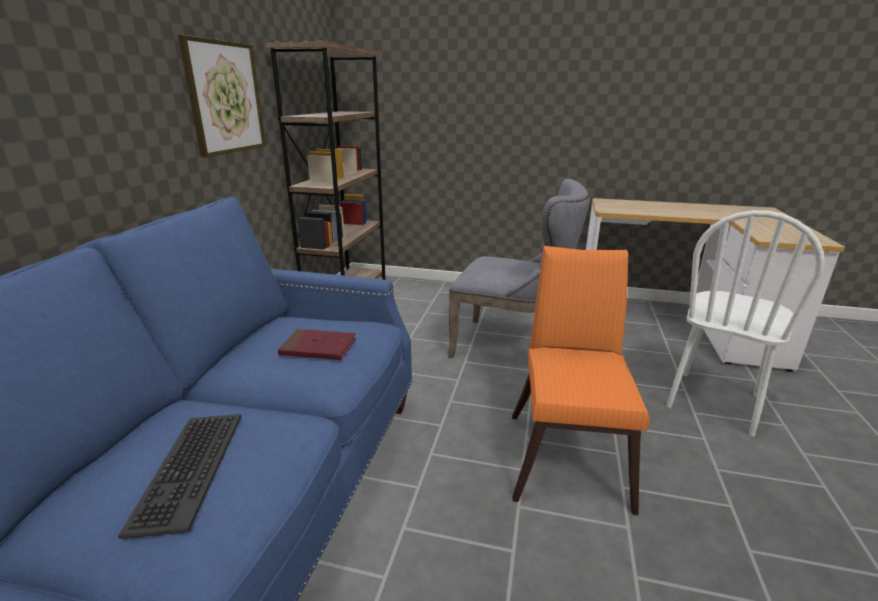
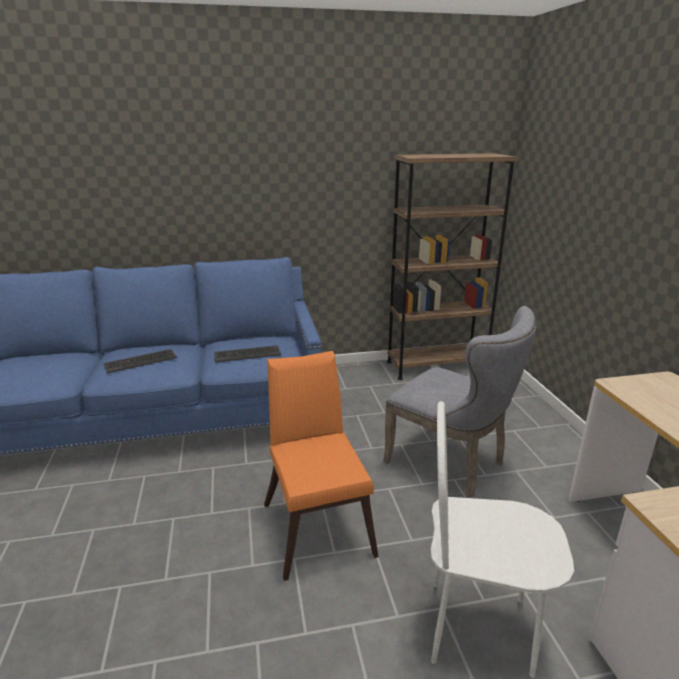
camera: 65 degrees right, 0 degrees up
picture [178,35,266,157] -> none
red book [278,329,356,360] -> keyboard [214,345,281,362]
grey chair [448,179,590,358] -> grey chair turned 45 degrees counterclockwise [383,306,536,498]
orange chair [512,246,650,515] -> orange chair turned 90 degrees counterclockwise [264,351,379,581]

